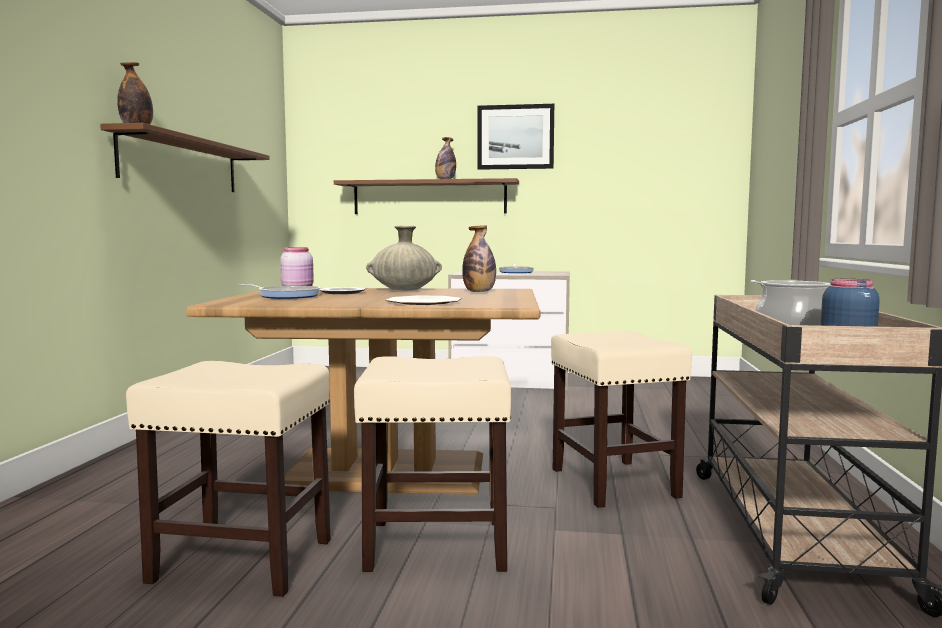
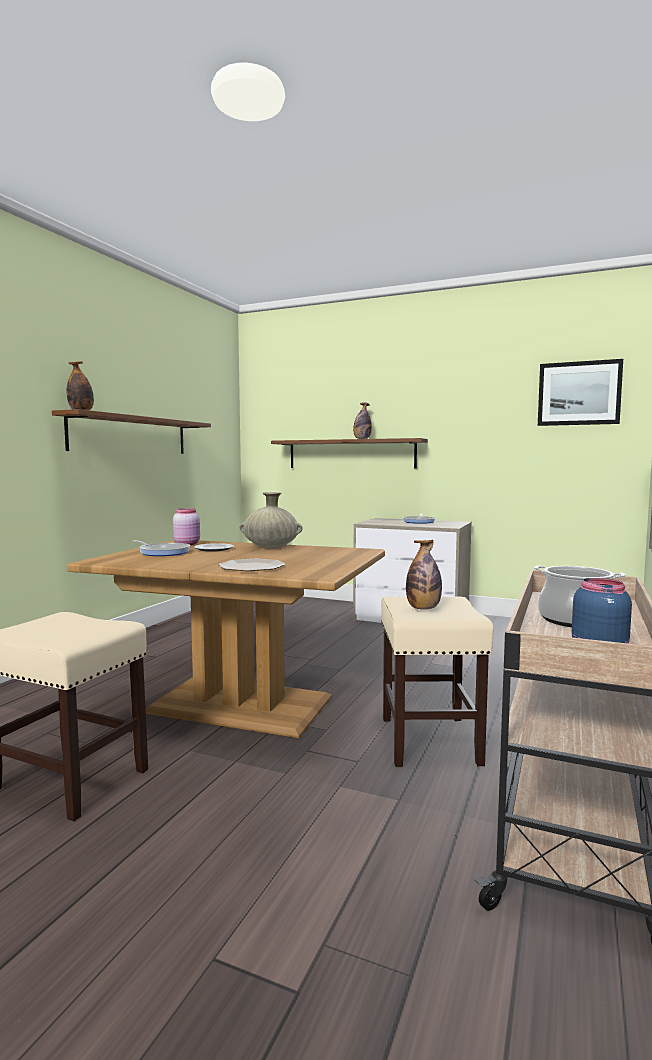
camera: 15 degrees right, 0 degrees up
beige stool [354,356,511,572] -> none
bottle [462,225,496,292] -> bottle moved to [406,540,442,610]
picture [478,104,554,170] -> picture moved to [538,359,623,426]

